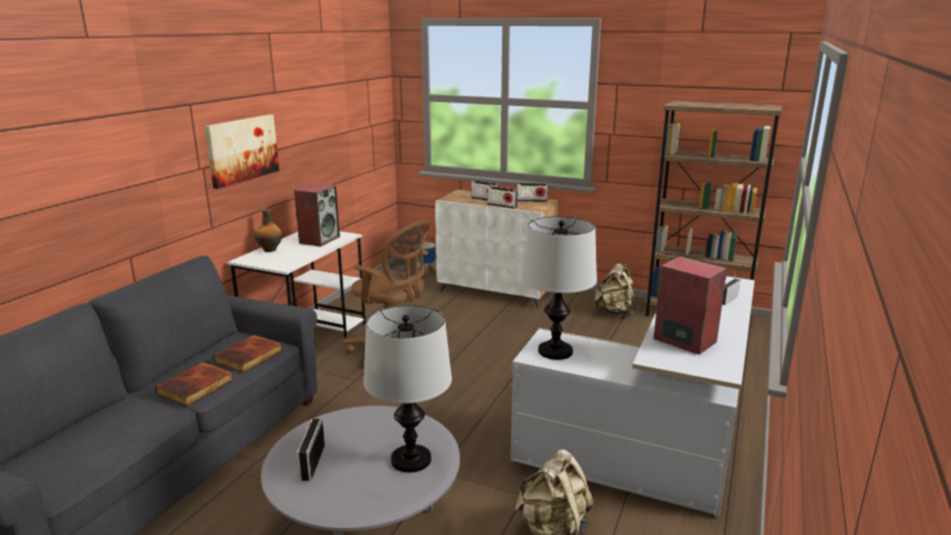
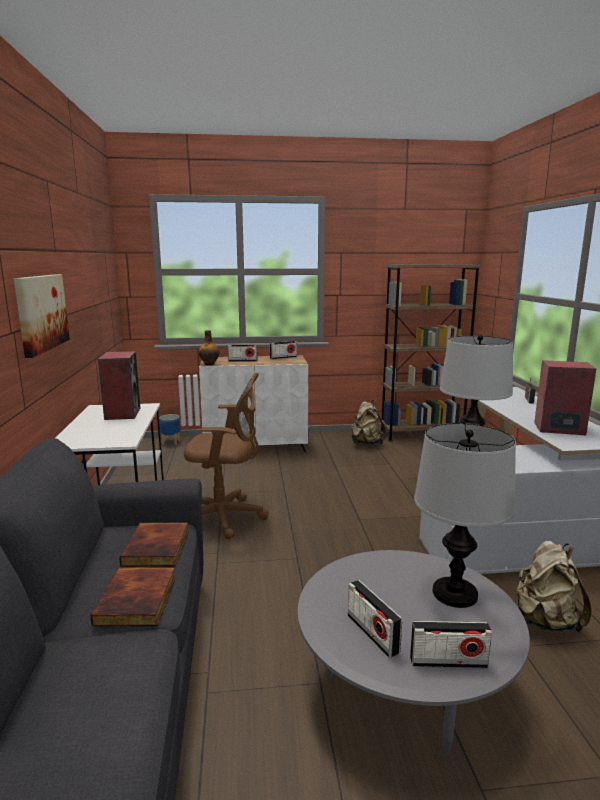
camera: 30 degrees left, 5 degrees down
bottle [255,209,283,252] -> bottle moved to [198,330,220,365]
radio [487,186,518,209] -> radio moved to [410,621,492,668]

